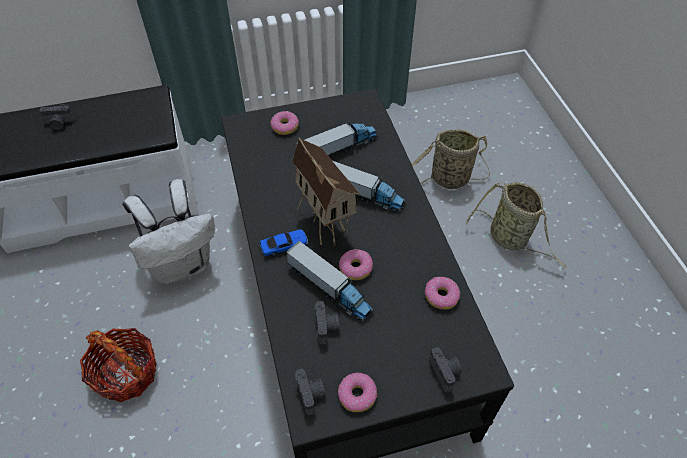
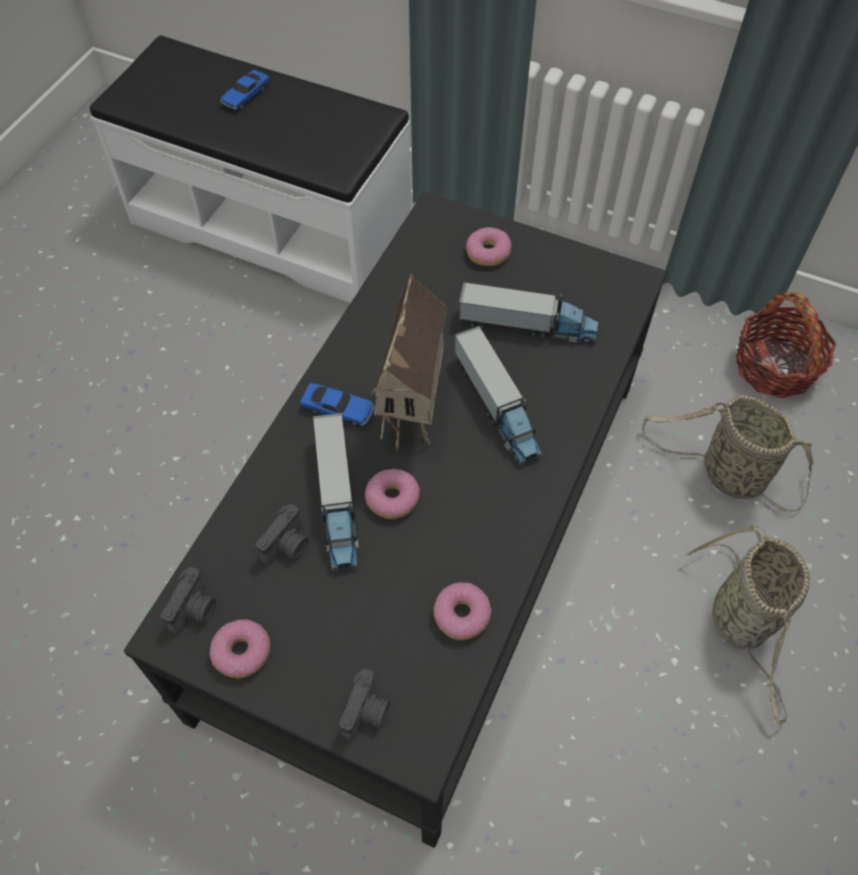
camera: 40 degrees right, 5 degrees up
camera [39,104,75,130] -> toy car [221,70,270,110]
basket [80,328,157,402] -> basket moved to [736,292,836,399]
white backpack [123,179,215,284] -> none

